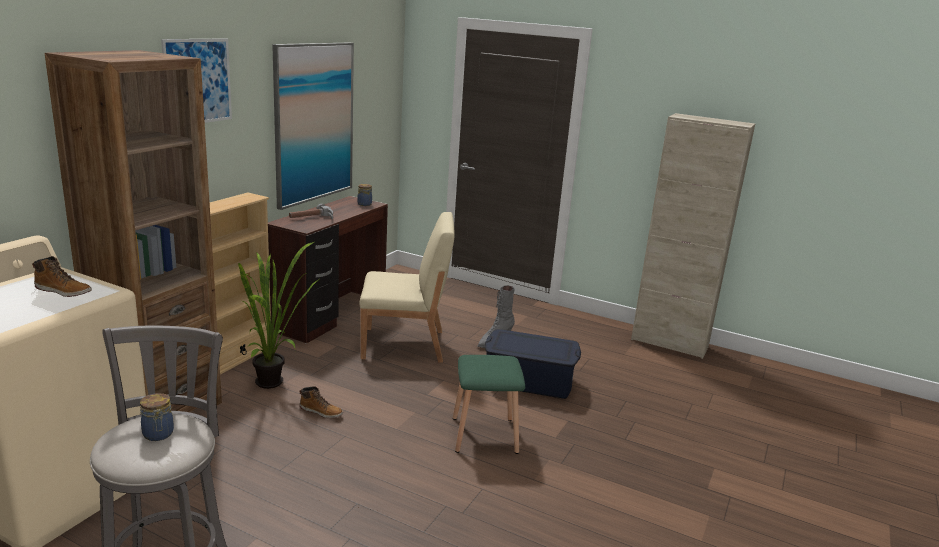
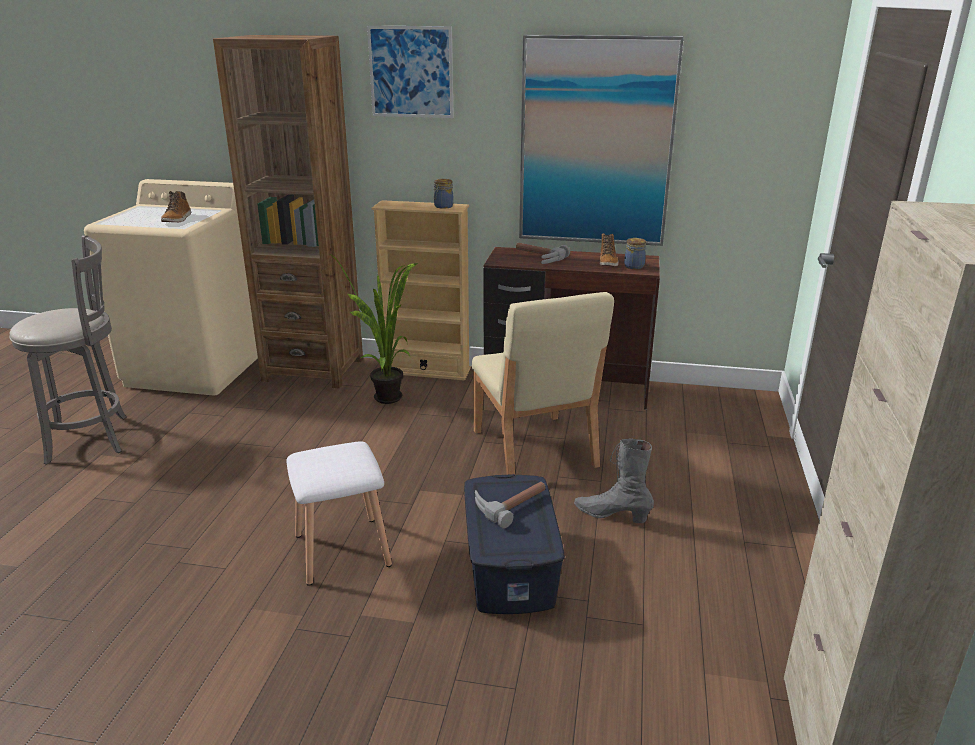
camera: 75 degrees right, 5 degrees up
jar [140,393,174,441] -> jar moved to [434,179,454,209]
boot [299,386,343,418] -> boot moved to [600,233,619,267]
green stool [453,355,525,454] -> white stool [286,441,392,586]
none -> hammer [475,482,546,529]

